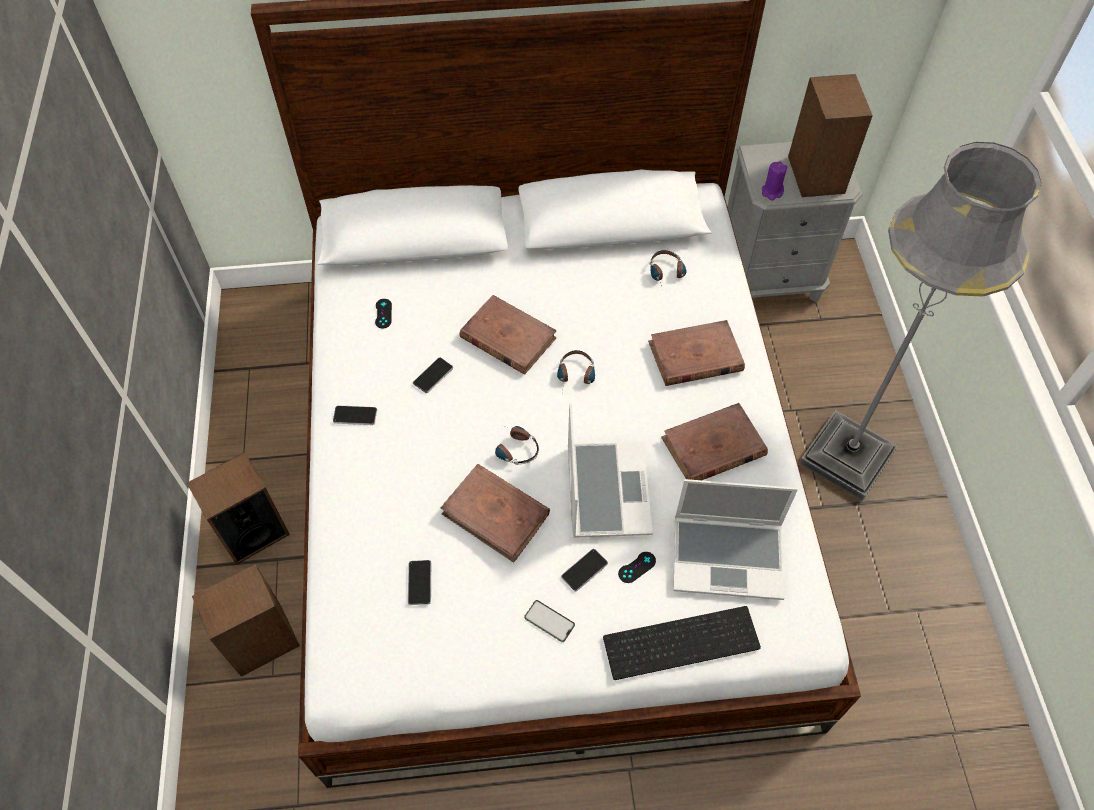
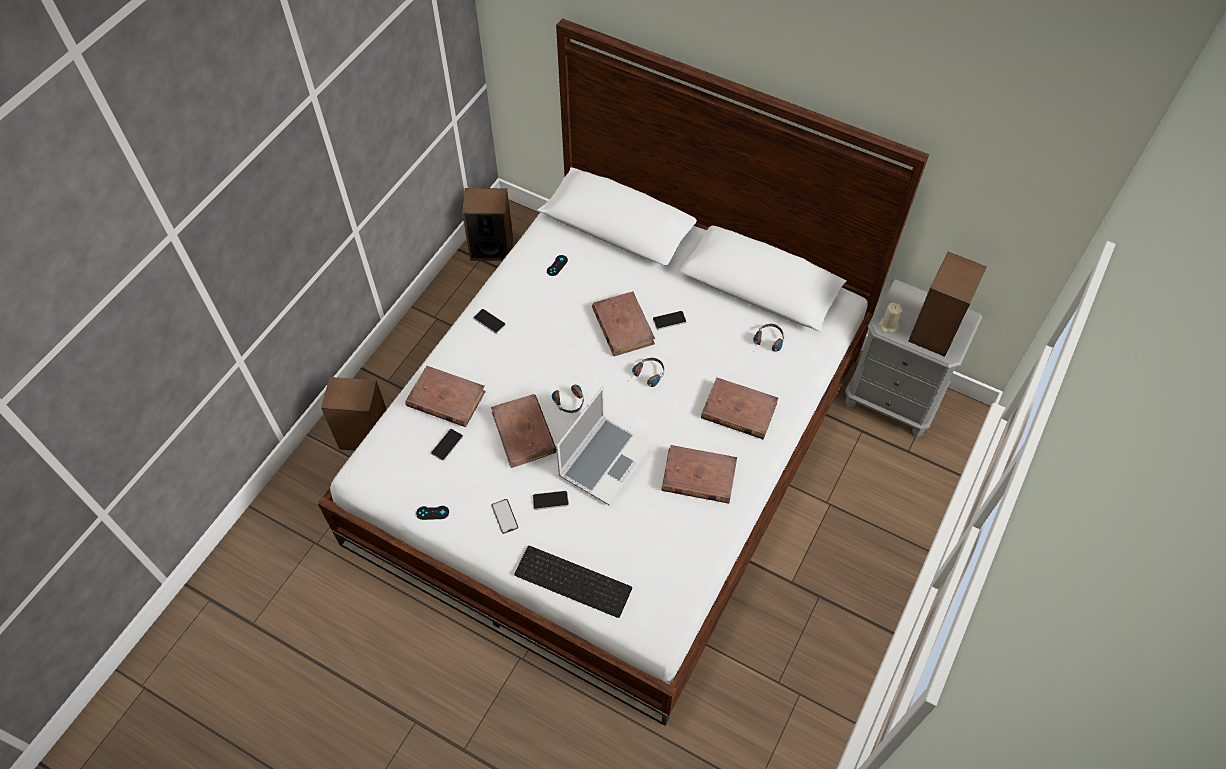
camera: 35 degrees right, 0 degrees up
speaker [187,452,290,565] -> speaker moved to [462,188,513,261]
phone [413,358,453,393] -> phone moved to [653,311,687,330]
black game controller [618,552,656,583] -> black game controller moved to [416,506,449,520]
laptop [673,479,798,600] -> none
purple candle [762,162,787,201] -> beige candle [879,303,903,333]
grey floor lamp [799,142,1042,501] -> none
none -> brown book [406,366,486,427]

